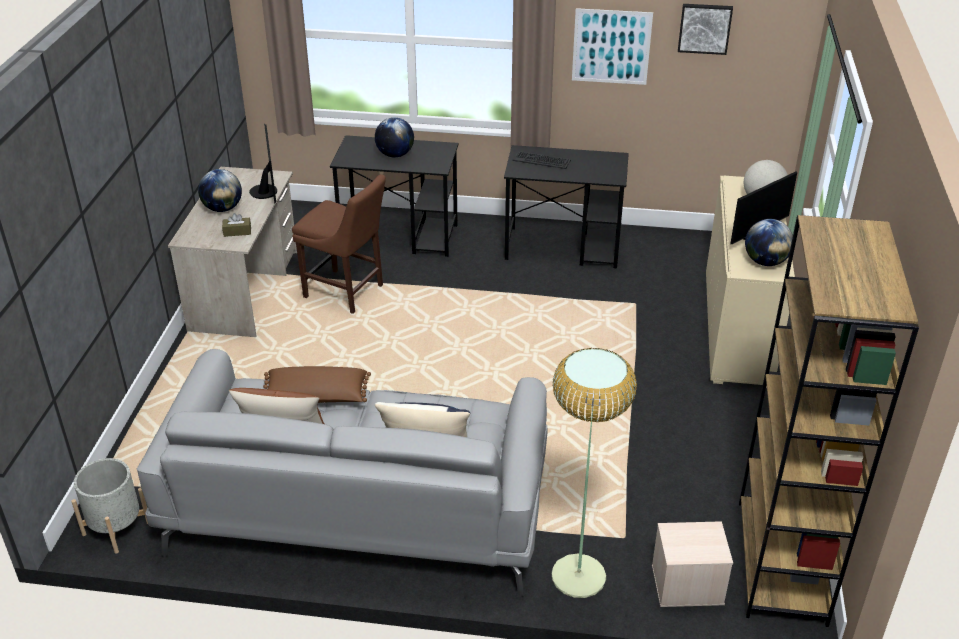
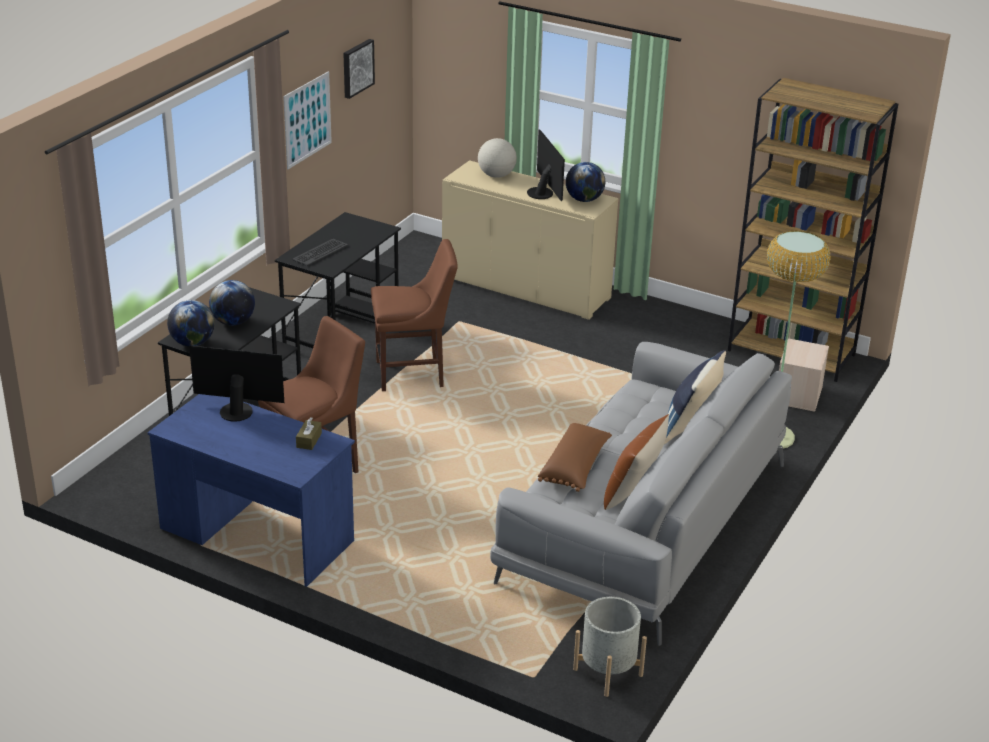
camera: 70 degrees left, 5 degrees down
beige desk [168,167,297,337] -> blue desk [148,394,355,587]
globe [198,169,242,212] -> globe moved to [167,300,215,346]
none -> brown chair [371,239,458,391]

